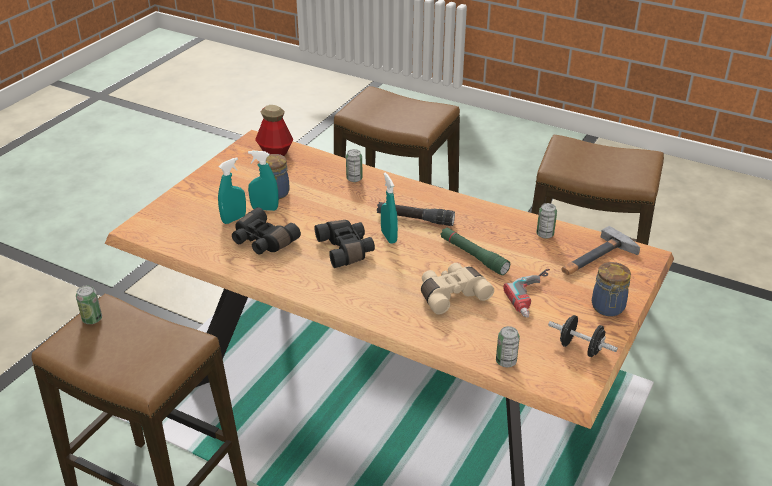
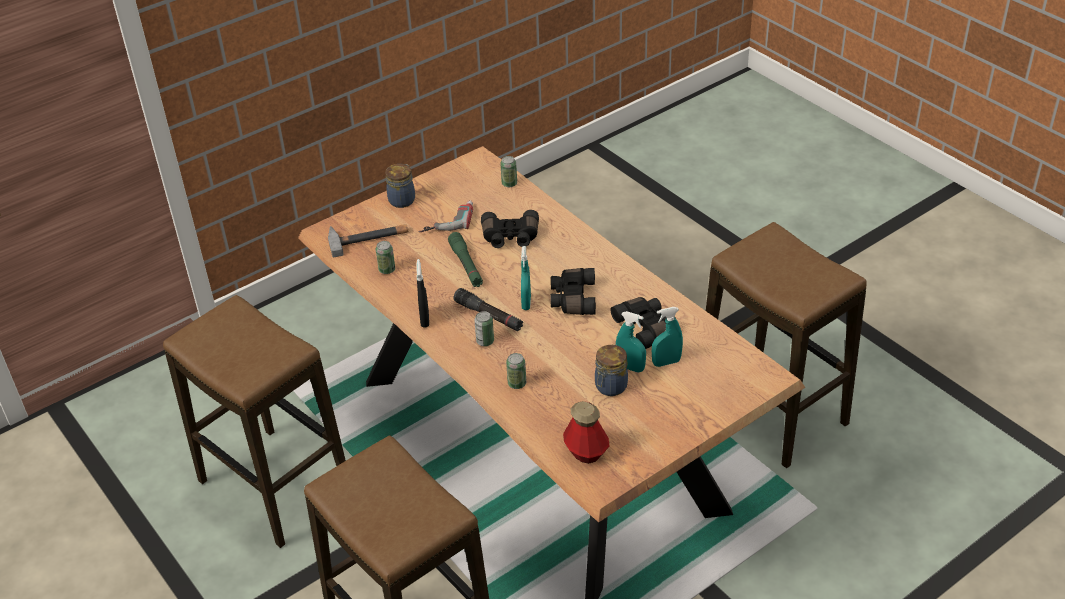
camera: 155 degrees left, 5 degrees up
can [76,285,102,324] -> can moved to [474,311,494,346]
beige binoculars [421,263,494,315] -> black binoculars [481,210,539,248]
black dumbbell [548,315,618,357] -> none
none -> black spray bottle [416,259,429,328]

